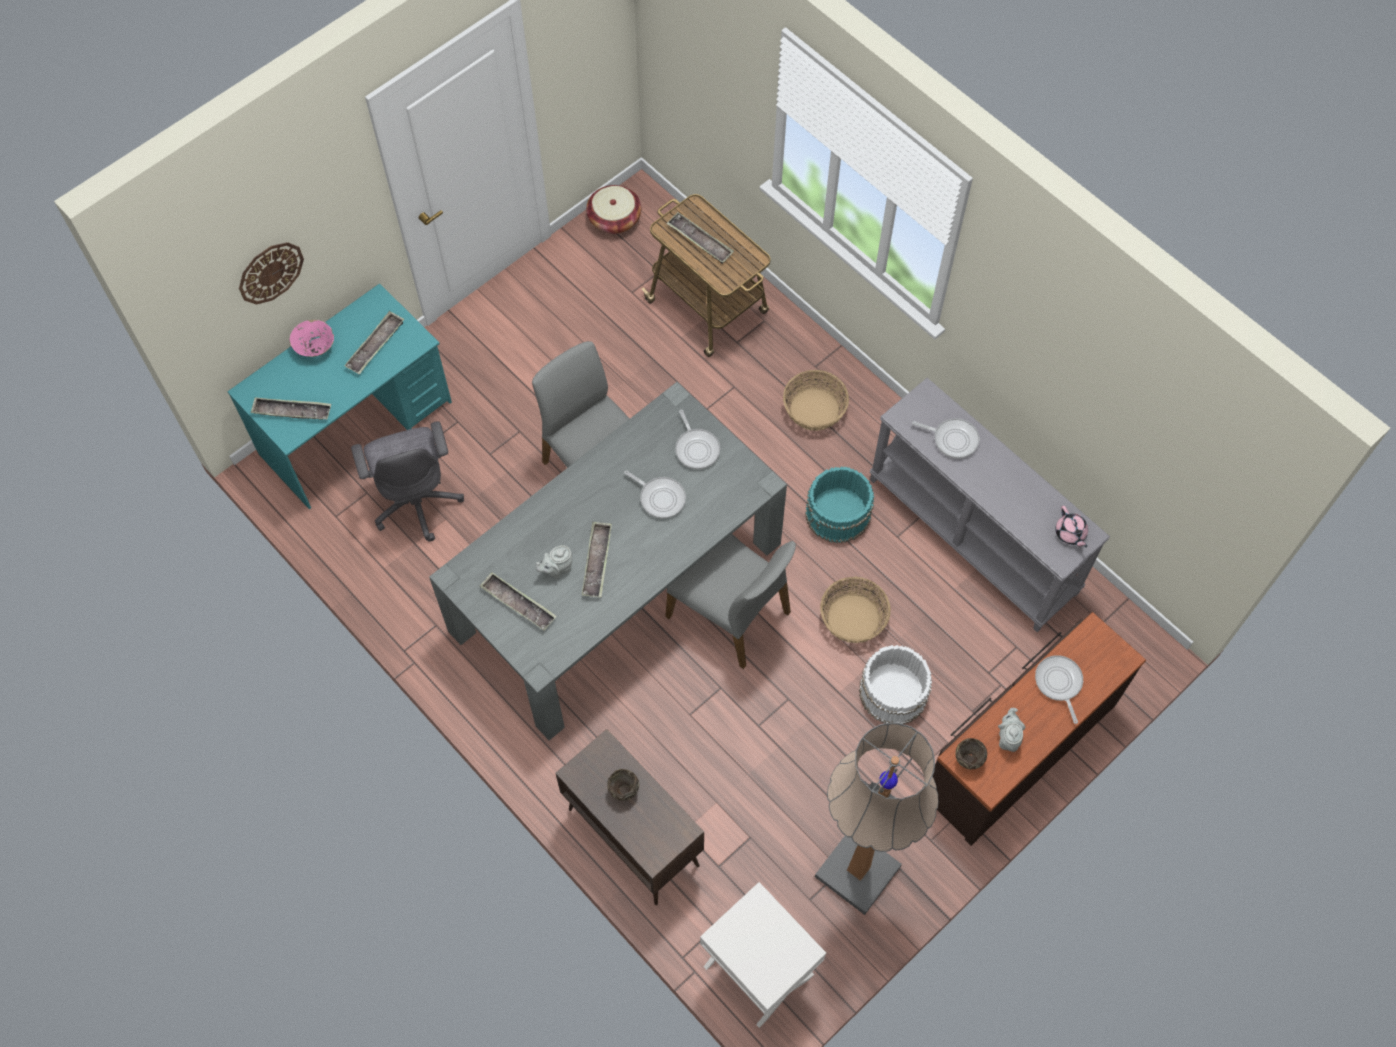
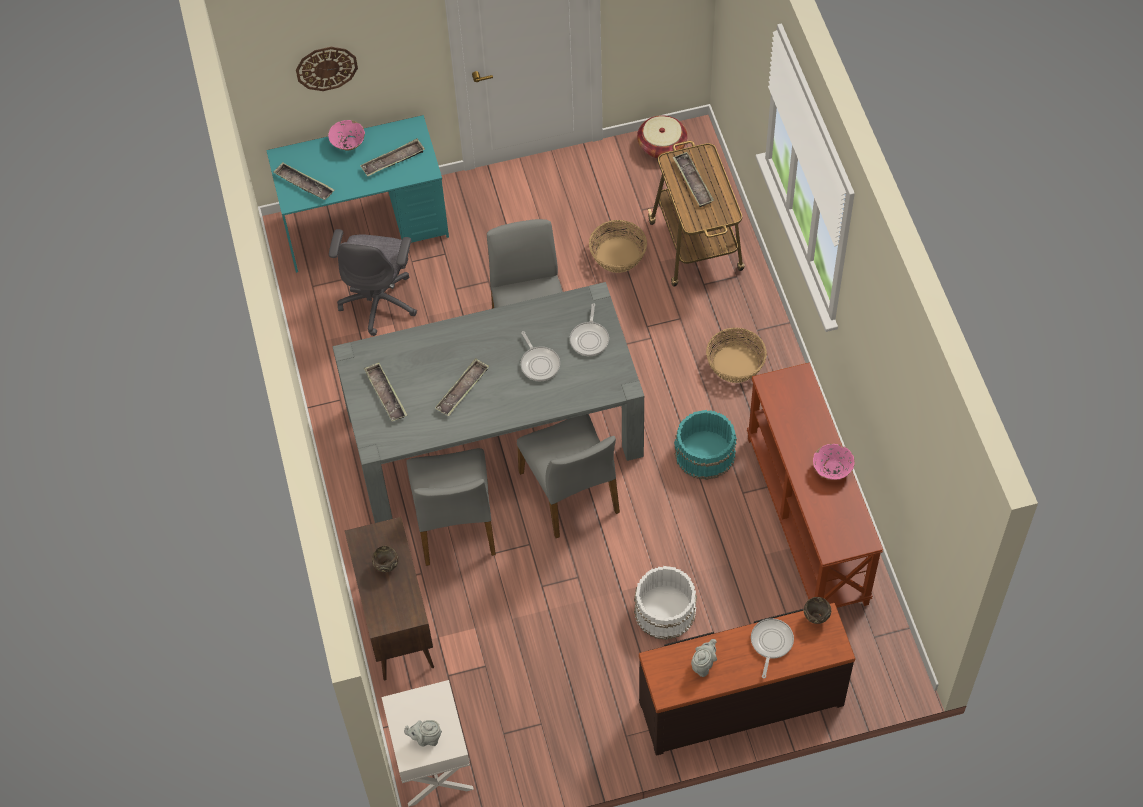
camera: 30 degrees right, 5 degrees down
grey teapot [536,545,572,578] -> grey teapot moved to [404,720,442,747]
floor lamp [815,723,939,915] -> none
basket [820,577,891,643] -> basket moved to [589,220,647,273]
grey console table [870,378,1110,632] -> brown console table [747,362,883,608]
frying pan [912,418,980,459] -> none
brown bowl [955,738,987,769] -> brown bowl moved to [804,597,831,624]
pink teapot [1055,506,1088,548] -> none
none -> grey chair [406,448,496,566]
none -> pink bowl [813,444,855,480]

